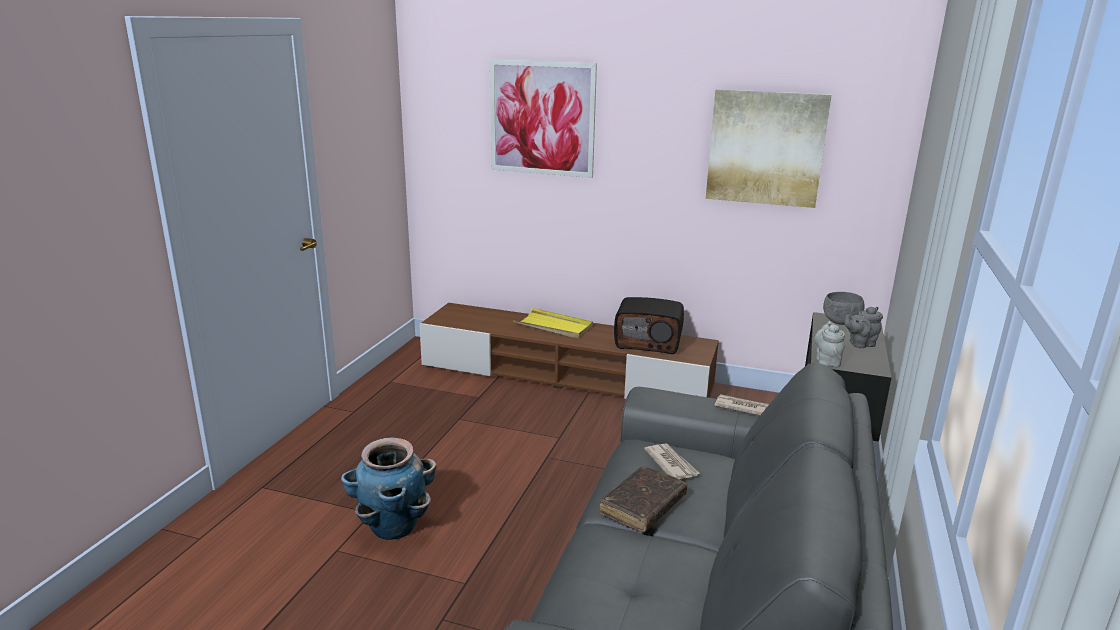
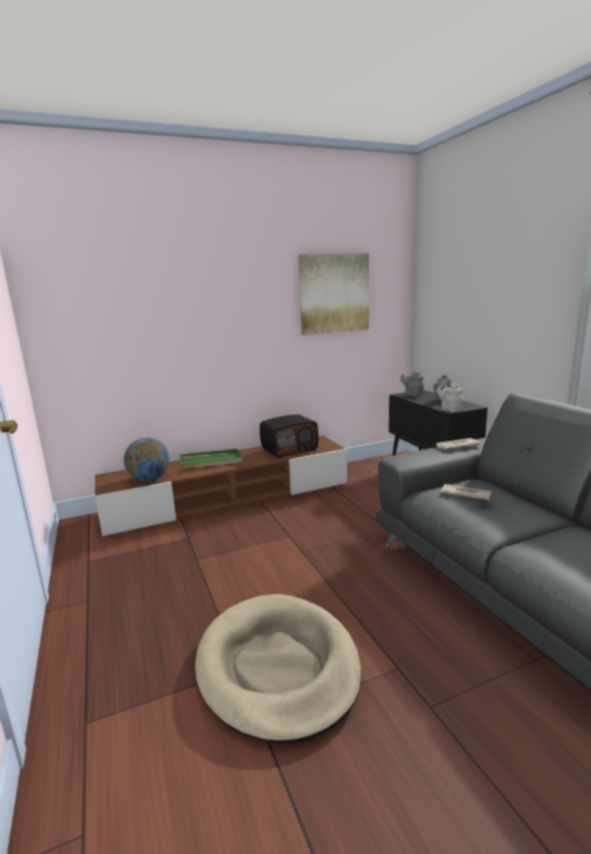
camera: 40 degrees left, 5 degrees down
planter [341,437,436,540] -> beige dog bed [195,594,361,744]
picture [490,60,597,178] -> none
yellow tray [514,308,593,338] -> green tray [180,449,243,468]
brown book [600,466,687,532] -> none
grey bowl [823,292,865,325] -> grey teapot [400,372,424,397]
none -> globe [124,438,169,481]

